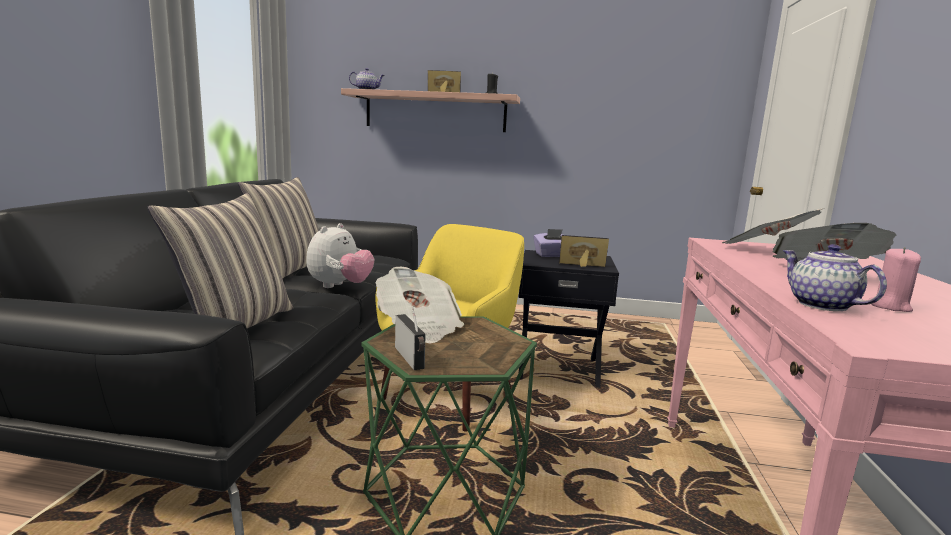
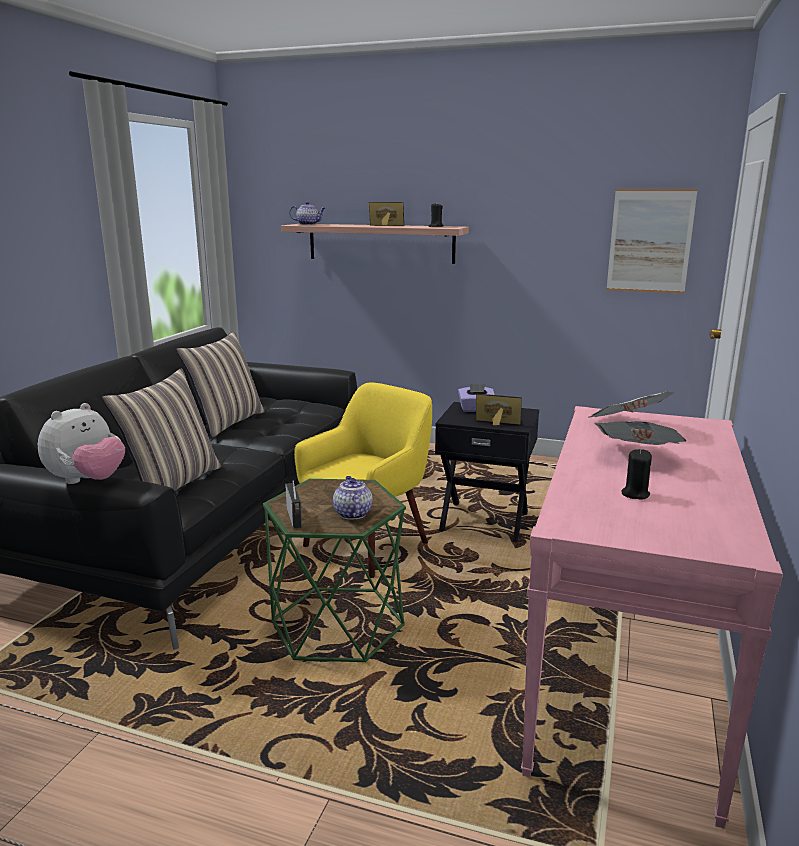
camera: 10 degrees right, 5 degrees up
plush toy [306,223,374,288] -> plush toy moved to [38,403,125,484]
newspaper [376,267,464,344] -> none
teapot [783,244,887,311] -> teapot moved to [333,476,373,519]
pink candle [868,247,921,312] -> black candle [621,449,652,500]
none -> picture [606,189,698,294]

